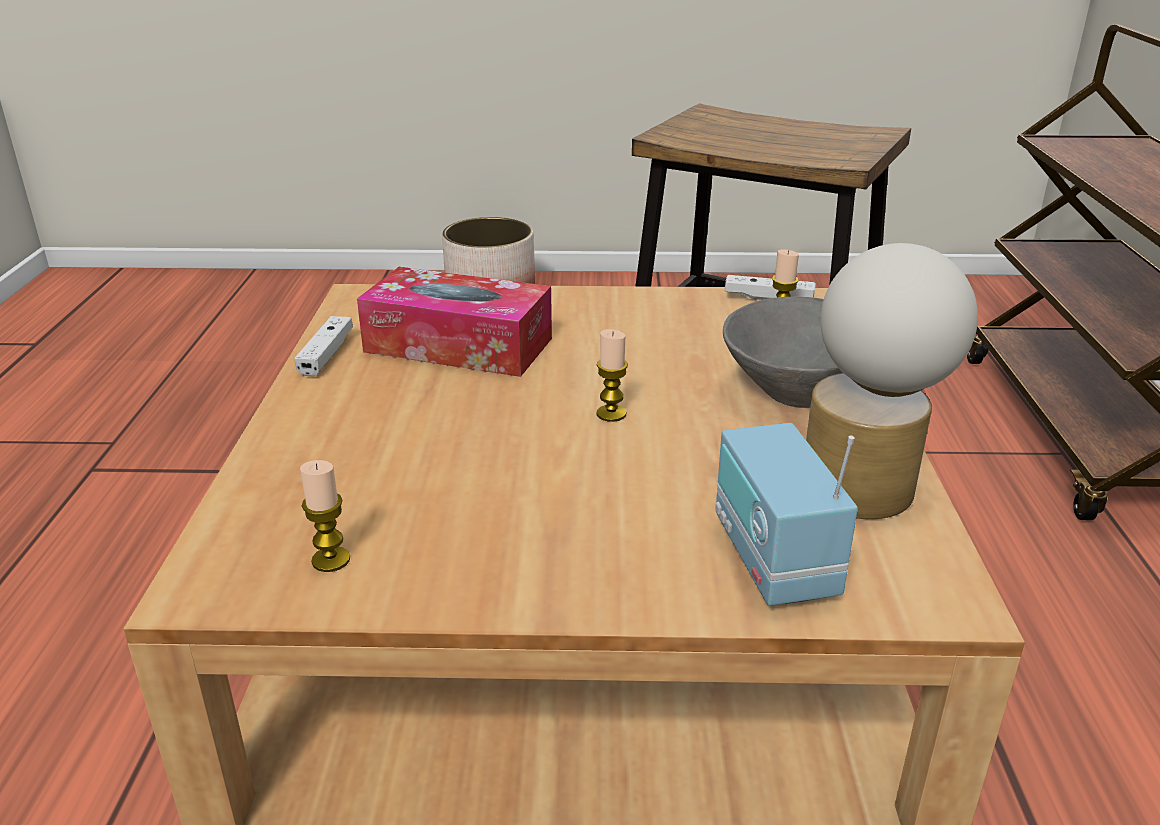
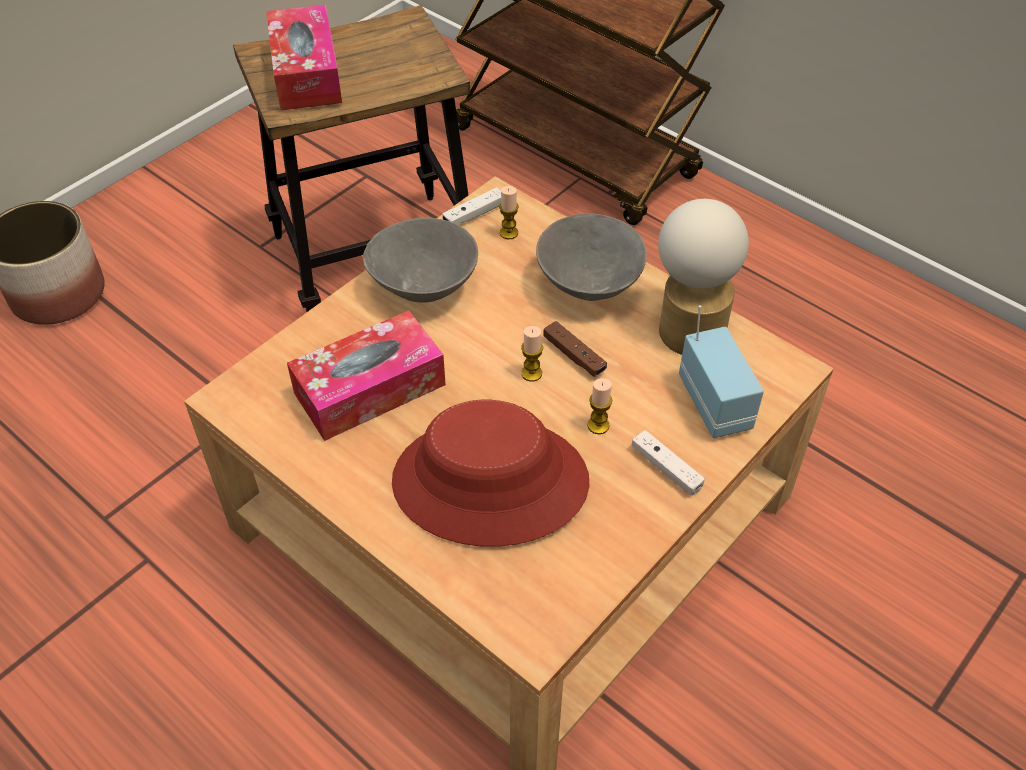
camera: 50 degrees left, 20 degrees up
white game controller [295,316,353,377] -> white game controller moved to [632,430,705,496]
candle [300,460,350,572] -> candle moved to [587,378,612,434]
radio [715,423,858,605] -> radio turned 135 degrees counterclockwise [679,305,764,438]
none -> tissue box [266,5,342,111]
none -> grey bowl [363,218,478,303]
none -> red hat [392,400,589,547]
none -> brown game controller [543,321,607,377]

